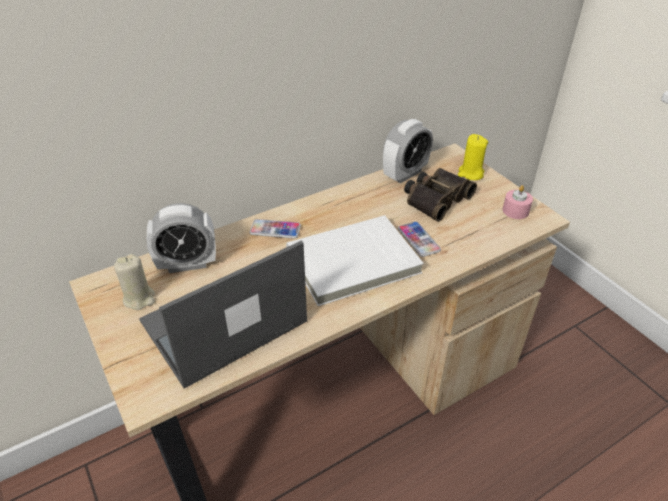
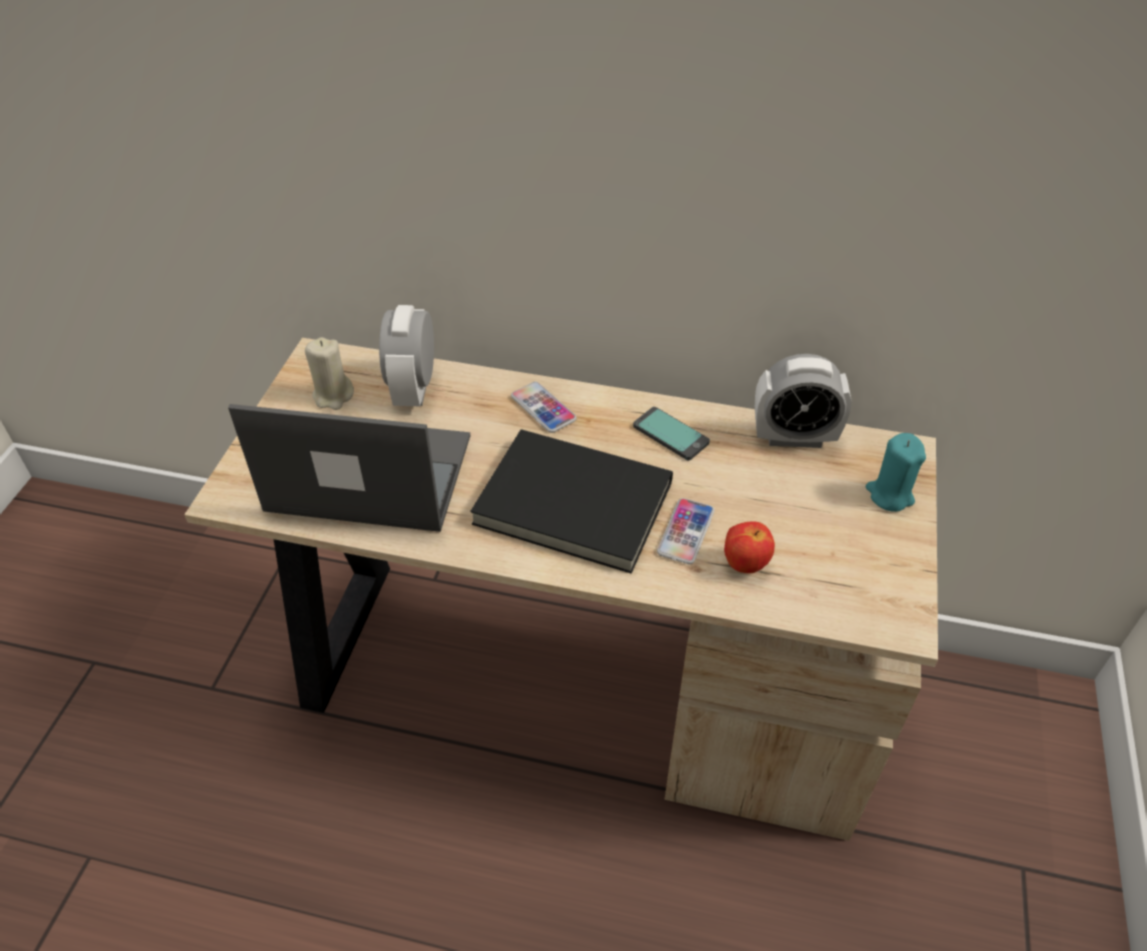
camera: 45 degrees right, 5 degrees up
alarm clock [147,203,216,273] -> alarm clock turned 60 degrees clockwise [379,305,434,406]
white book [286,215,424,306] -> black book [470,429,673,573]
binoculars [404,168,477,222] -> none
yellow candle [458,134,488,180] -> turquoise candle [866,433,926,512]
pink candle [503,185,533,219] -> none
none -> phone [633,407,710,460]
none -> apple [724,521,775,573]

